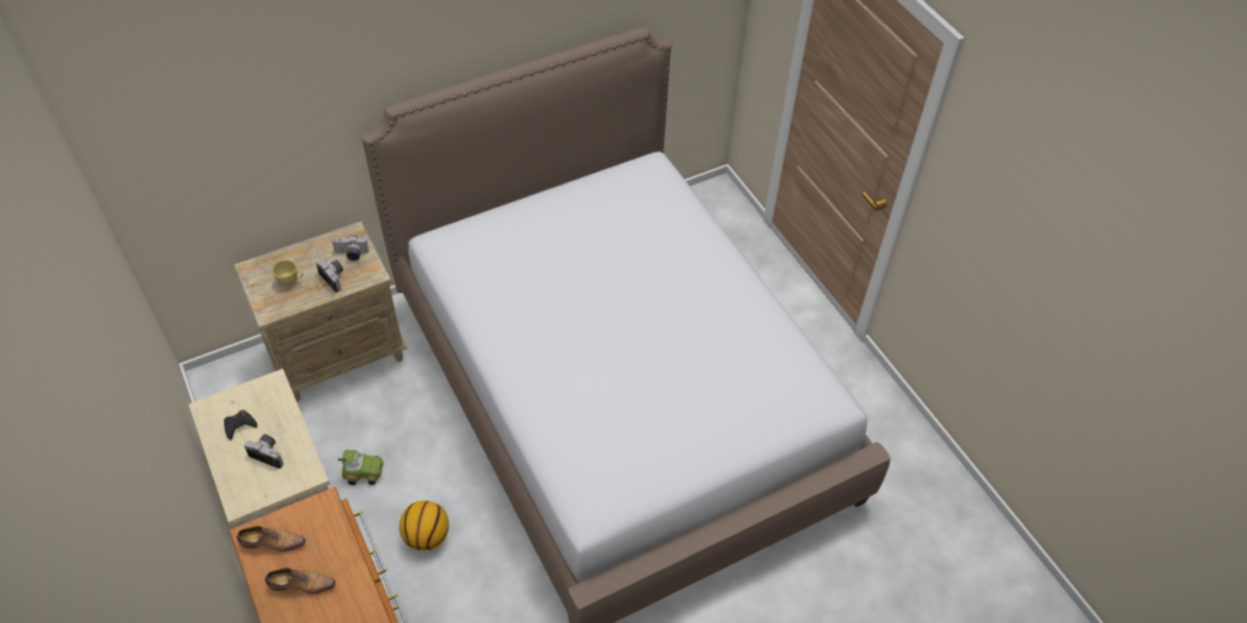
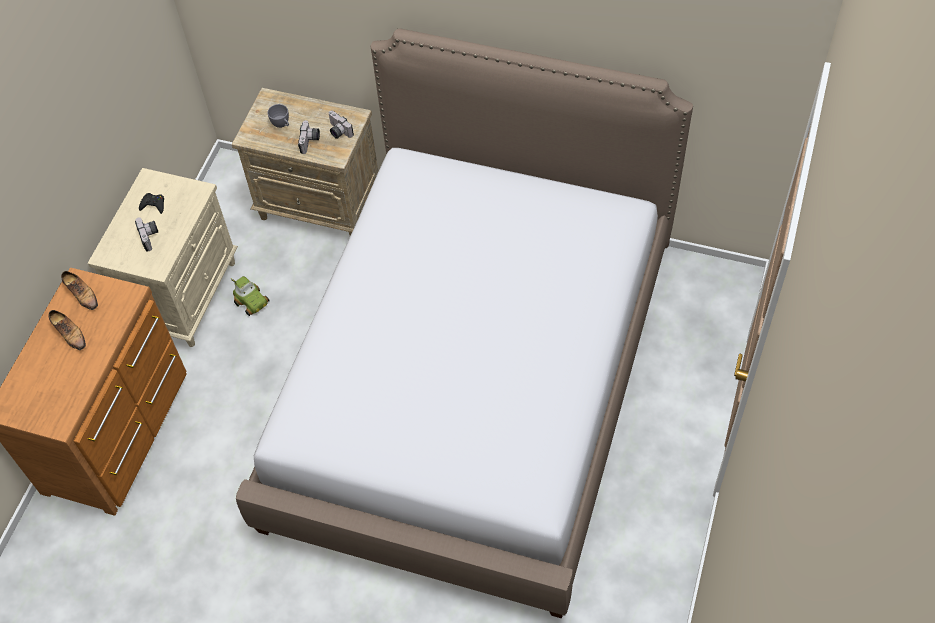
camera: 50 degrees right, 5 degrees up
yellow cup [272,260,303,286] -> grey cup [267,104,289,128]
basketball [399,500,449,551] -> none

